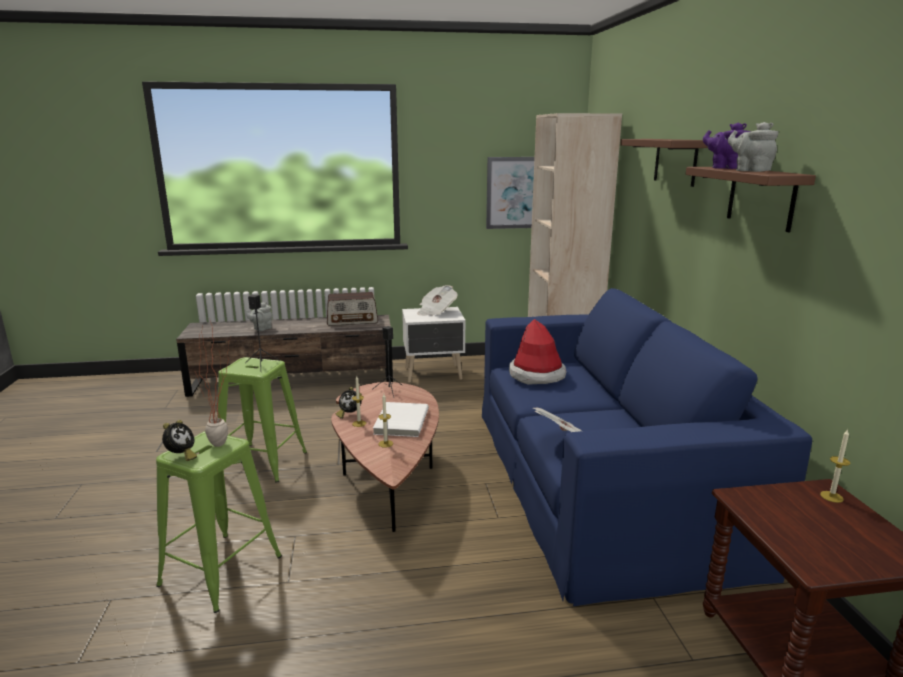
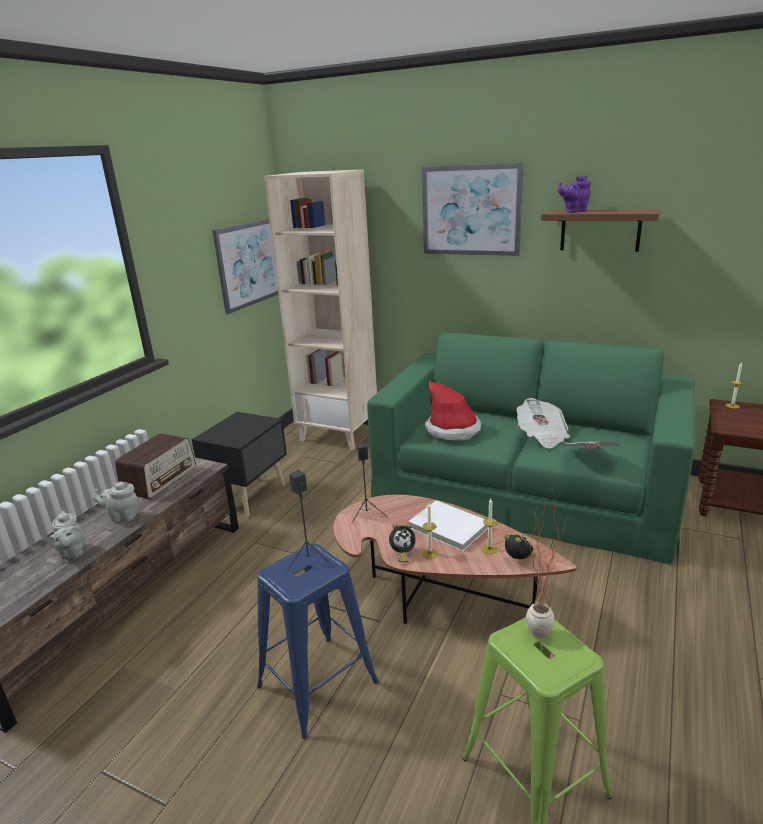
camera: 55 degrees left, 5 degrees up
alarm clock [162,420,197,461] -> alarm clock moved to [504,534,536,559]
green stool [218,357,307,483] -> blue stool [257,543,379,739]
white nightstand [402,307,465,383] -> black nightstand [192,412,287,517]
newspaper [417,285,458,316] -> newspaper moved to [516,398,570,449]
blue sofa [482,288,812,606] -> green sofa [367,333,695,565]
brown shelf [620,139,708,187] -> picture [422,163,523,256]
grey teapot [728,122,778,172] -> grey teapot moved to [92,482,139,522]

